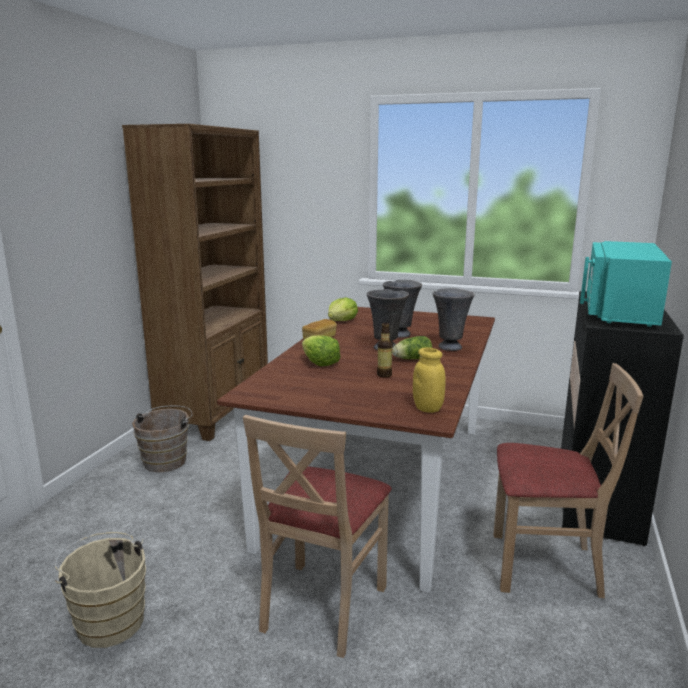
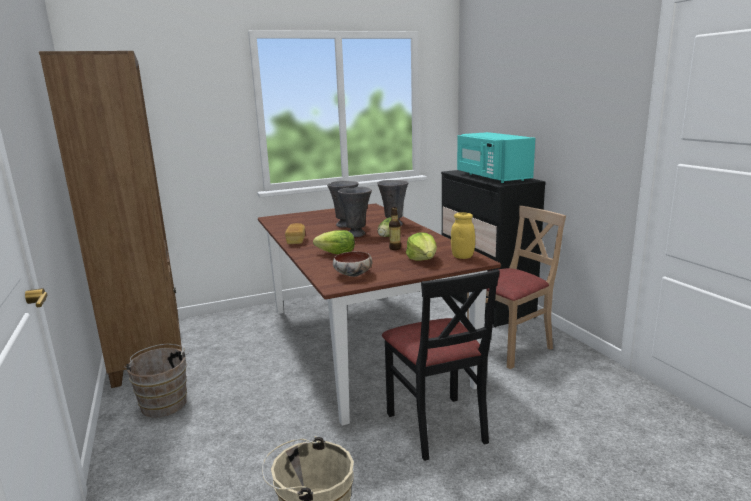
camera: 40 degrees left, 0 degrees up
beige chair [243,415,392,658] -> black chair [382,269,500,461]
lettuce [328,297,358,321] -> lettuce moved to [406,232,437,261]
none -> bowl [333,251,373,277]

